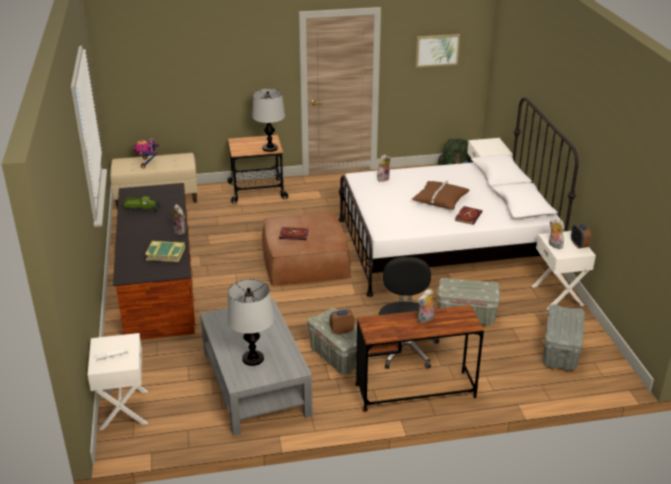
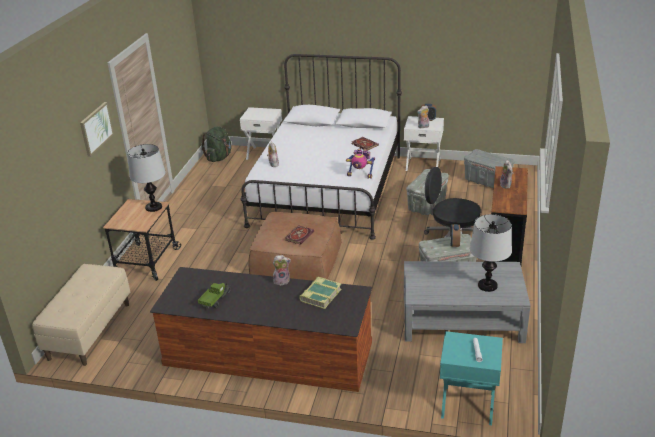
camera: 65 degrees left, 0 degrees up
white nightstand [88,333,148,430] -> turquoise nightstand [440,331,503,425]
toy robot [133,138,159,169] -> toy robot moved to [346,148,375,179]
brown pillow [412,180,470,210] -> none
picture [416,34,460,68] -> picture moved to [80,102,114,157]

